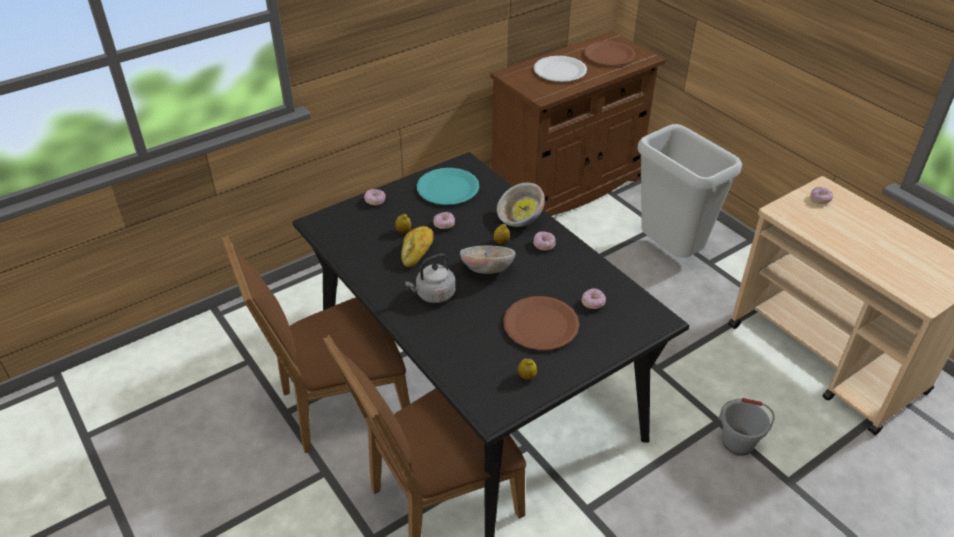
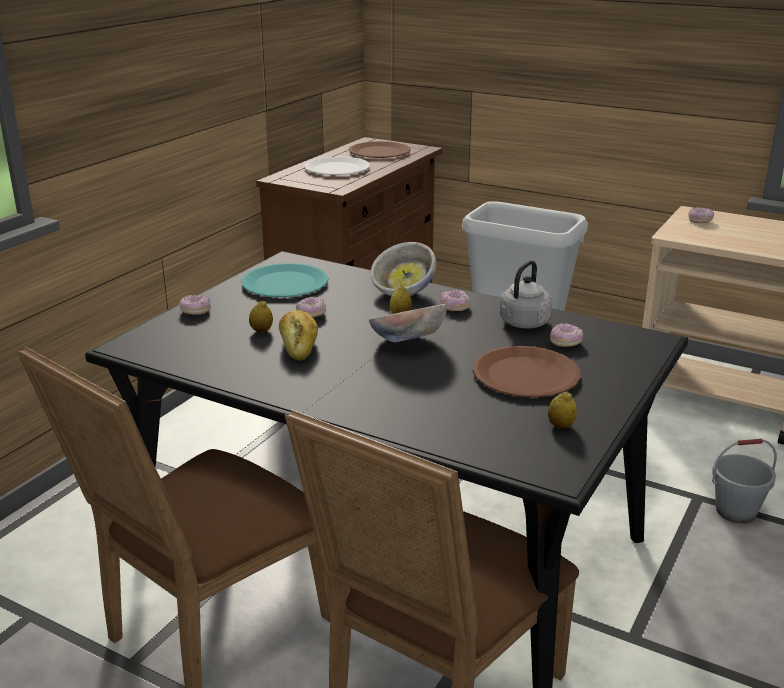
camera: 25 degrees left, 15 degrees down
grey kettle [405,254,455,303] -> grey kettle moved to [500,260,552,329]

